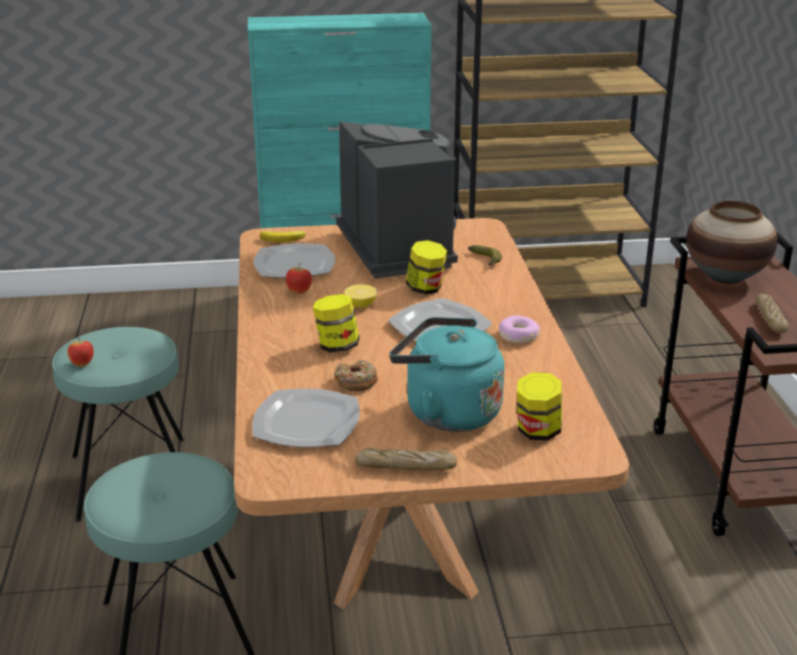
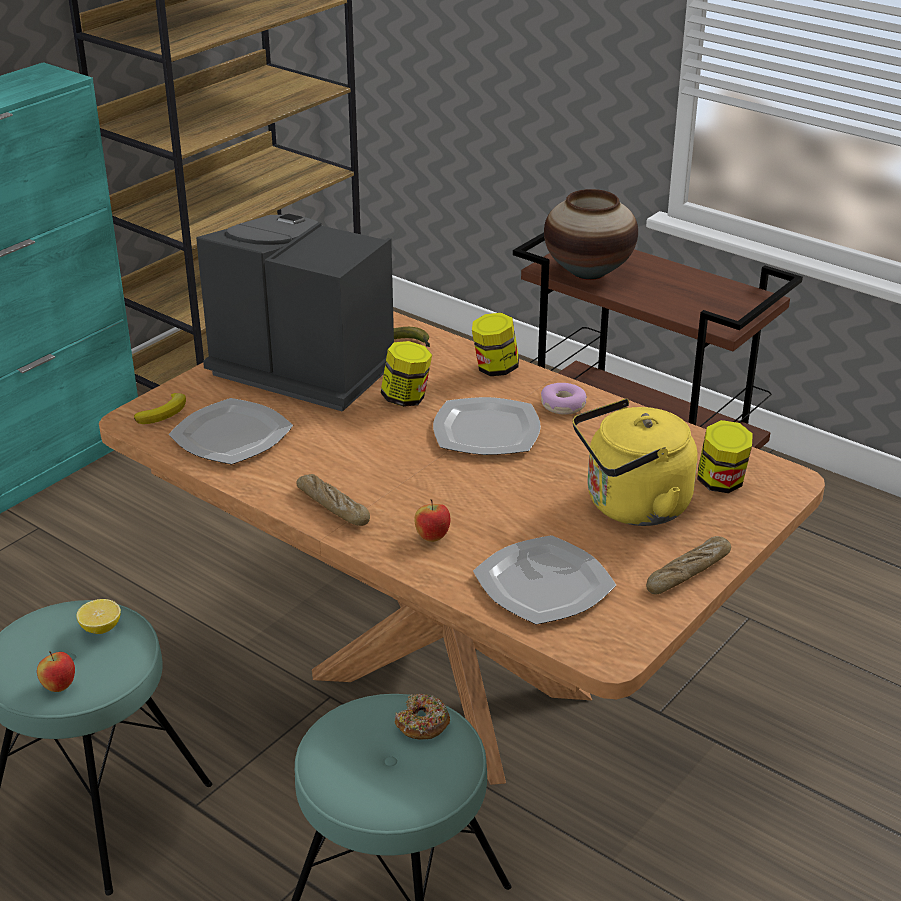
camera: 45 degrees left, 5 degrees up
apple [286,263,312,294] -> apple moved to [415,499,451,542]
jar [313,294,360,353] -> jar moved to [472,313,519,376]
donut [334,359,378,391] -> donut moved to [394,694,450,740]
lemon [345,284,377,308] -> lemon moved to [76,599,121,634]
turquoise kettle [389,317,505,432] -> yellow kettle [573,399,698,526]
bread [755,294,789,333] -> bread moved to [297,474,370,526]

